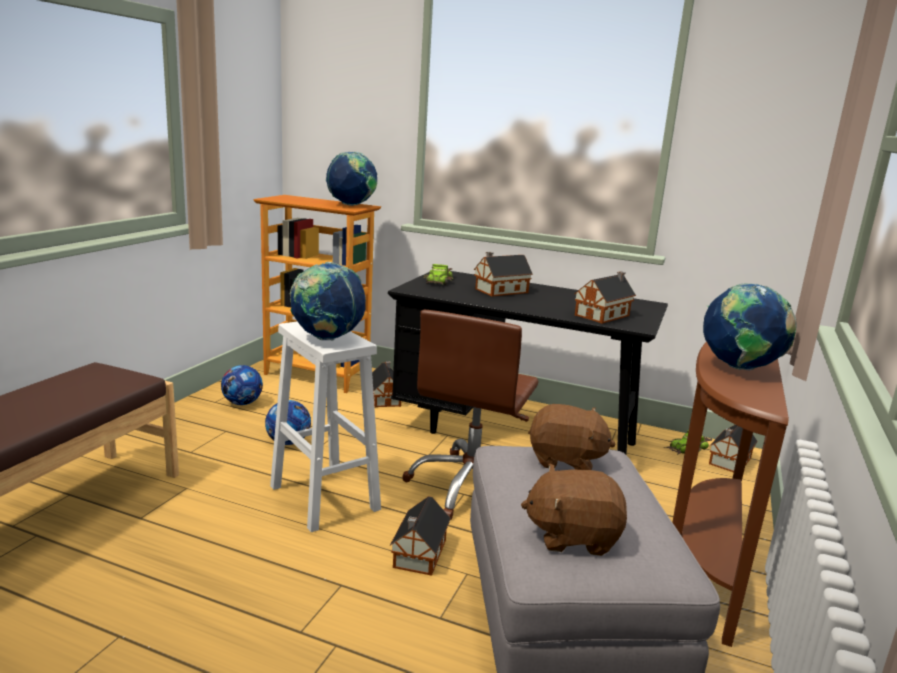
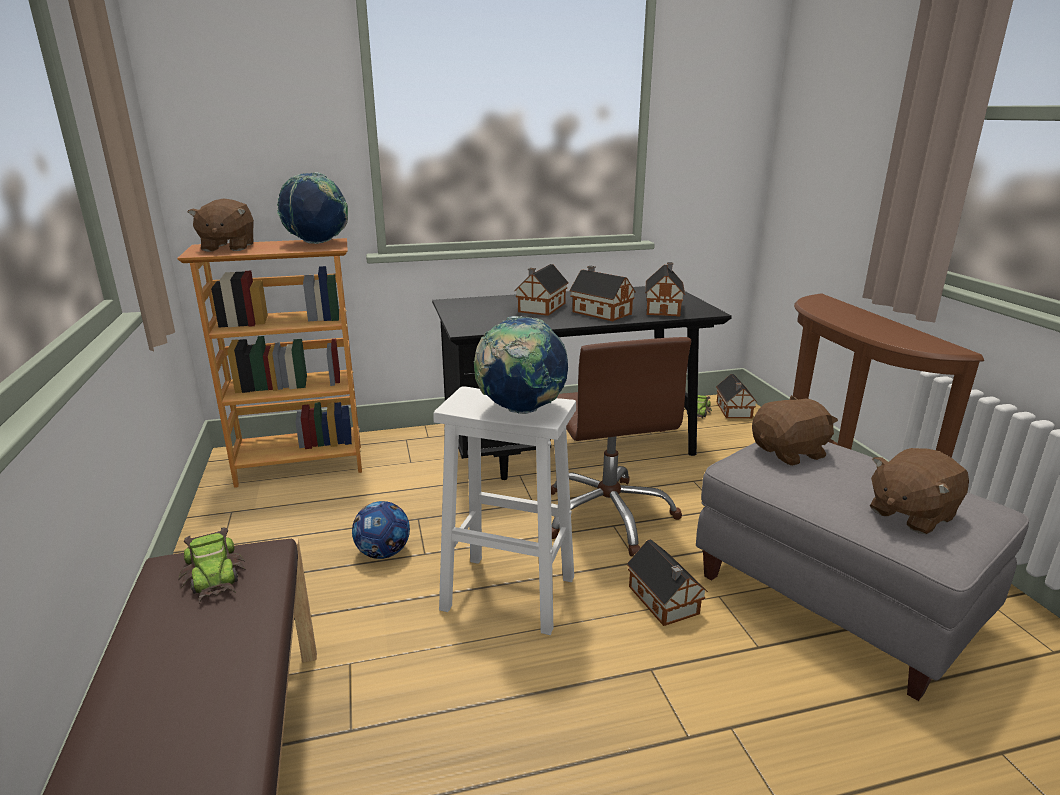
camera: 35 degrees left, 5 degrees up
football [221,365,263,405] -> none
toy house [372,361,401,407] -> toy house moved to [569,266,636,321]
toy car [422,264,453,285] -> toy car moved to [178,528,246,603]
globe [703,283,797,370] -> none
none -> brown plush toy [188,198,254,252]

